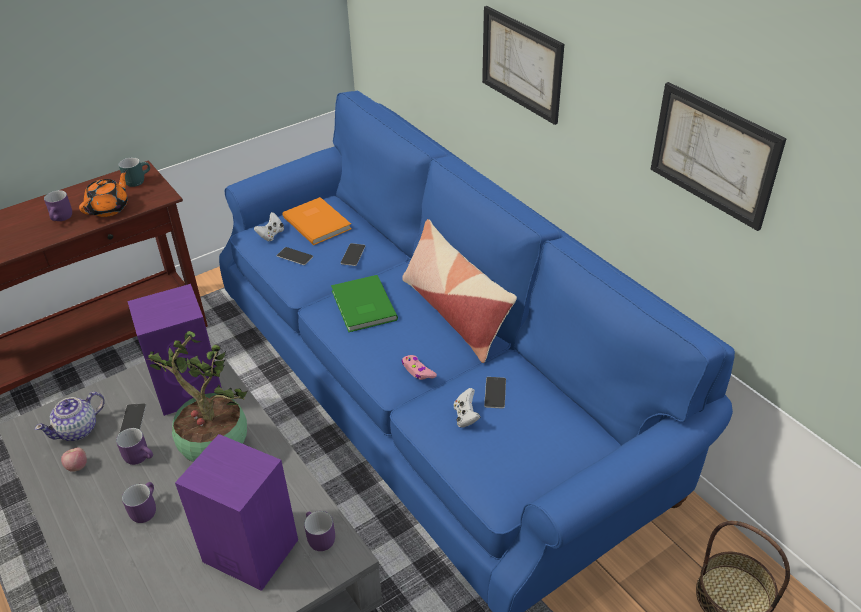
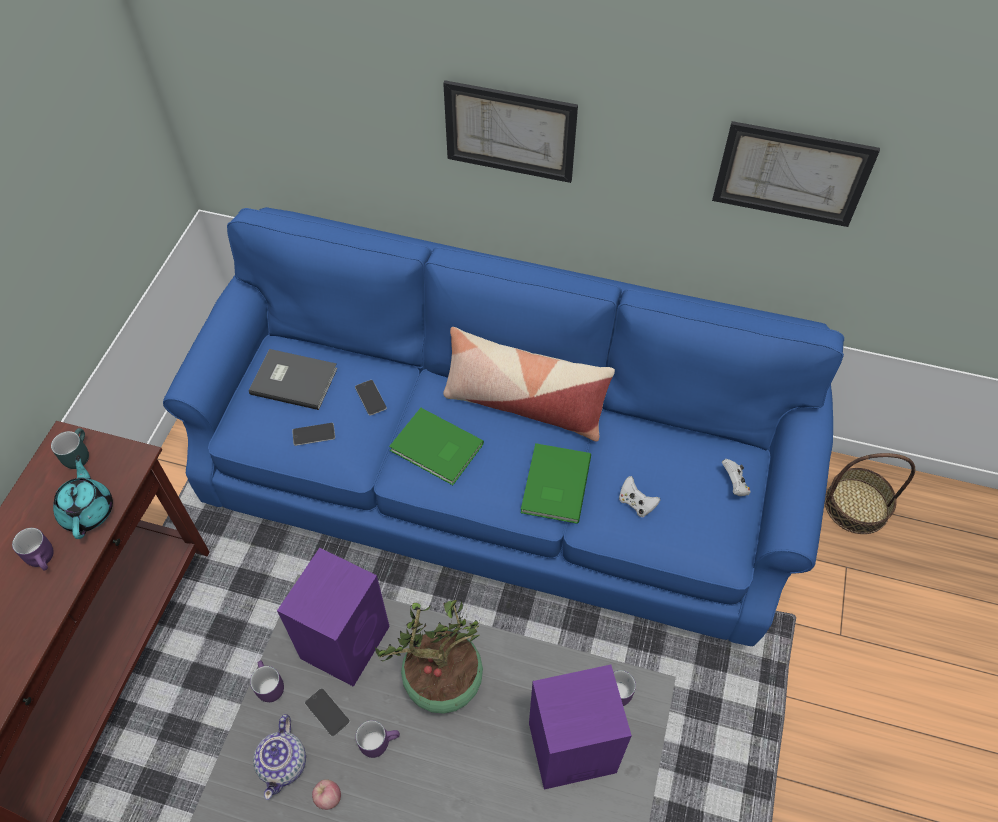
camera: 40 degrees left, 15 degrees up
orange teapot [79,170,128,217] -> turquoise teapot [53,455,113,539]
purple mug [122,482,156,523] -> purple mug moved to [250,661,284,702]
white game controller [254,212,284,241] -> white game controller moved to [722,459,751,496]
orange book [282,197,352,245] -> grey book [249,349,338,410]
pink game controller [401,355,437,380] -> green book [521,443,591,524]
phone [484,377,506,409] -> none

